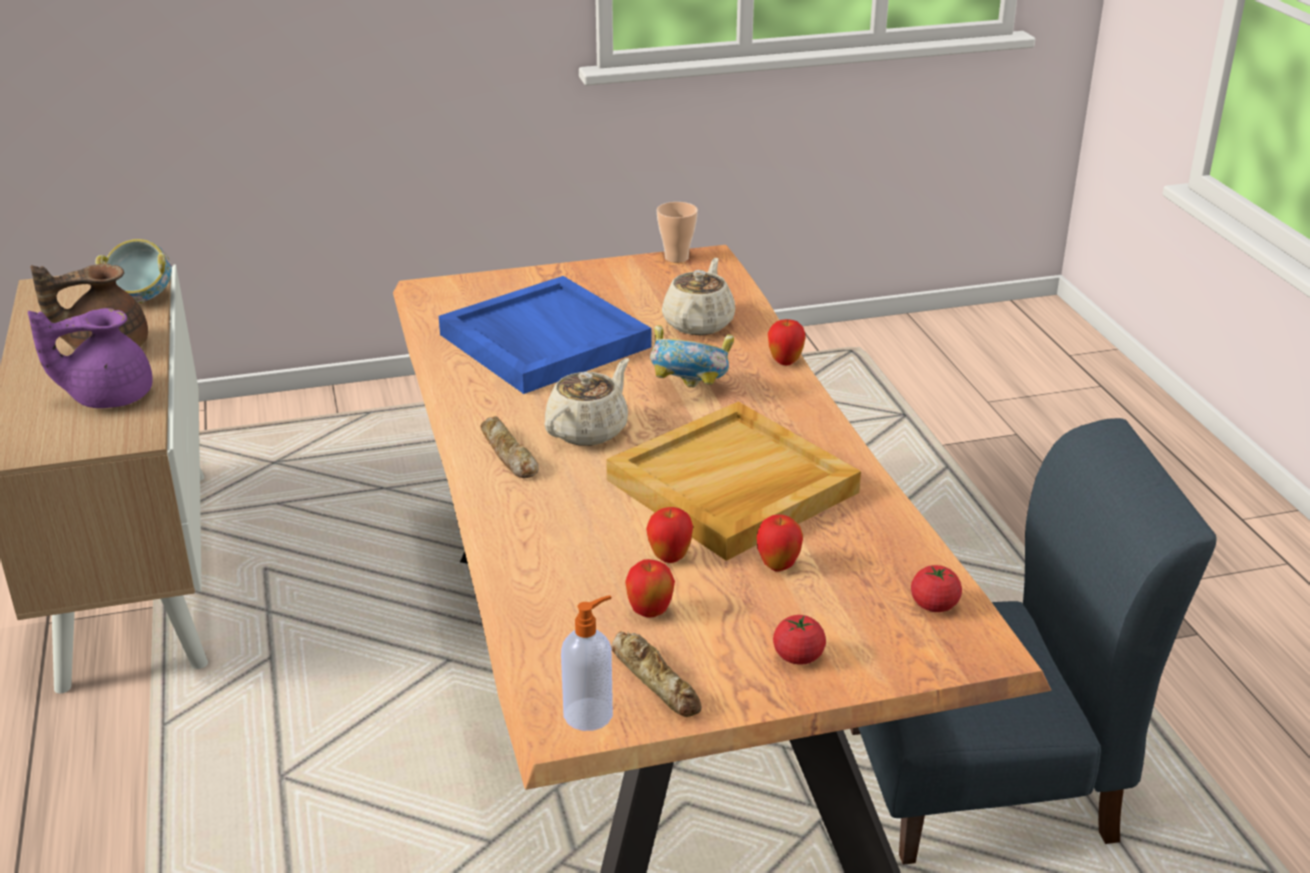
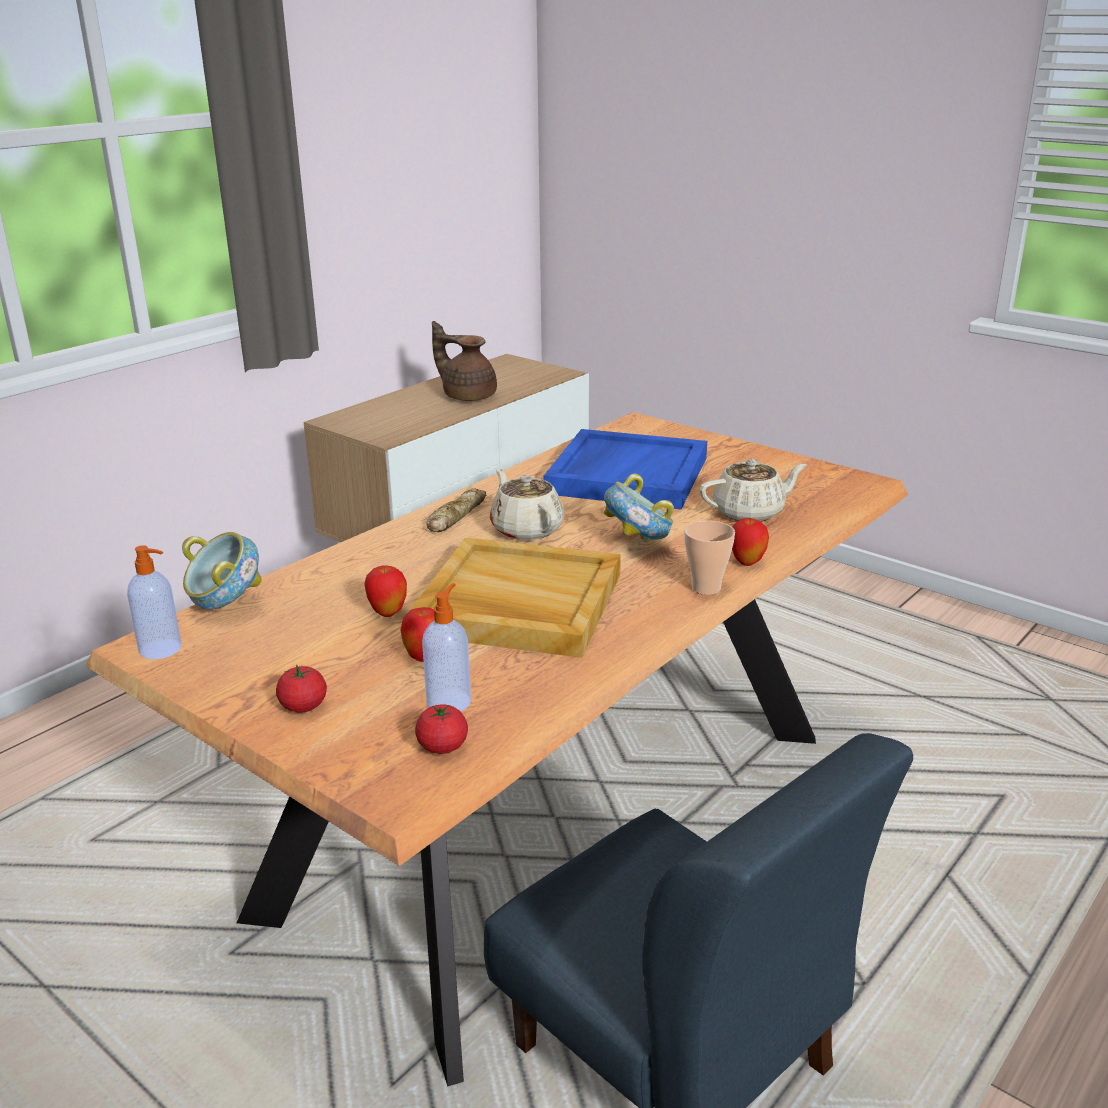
camera: 55 degrees right, 5 degrees down
purple teapot [28,308,153,408] -> none
bowl [95,239,172,303] -> bowl moved to [182,532,262,610]
beige teapot [544,358,629,446] -> beige teapot turned 120 degrees counterclockwise [490,467,564,540]
bread [611,631,702,717] -> none
apple [625,559,675,617] -> none
cup [657,202,698,263] -> cup moved to [684,520,735,595]
none -> soap dispenser [422,583,471,712]

